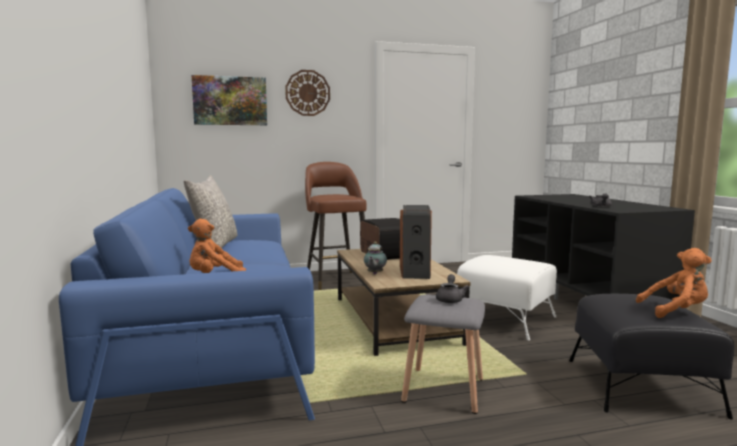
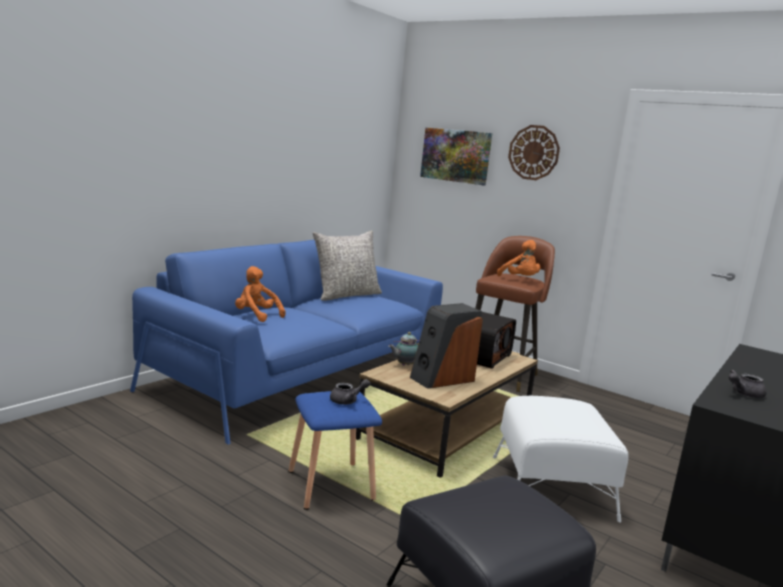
camera: 50 degrees right, 5 degrees up
grey stool [401,294,485,414] -> blue stool [288,391,382,510]
orange plush toy [636,248,712,318] -> orange plush toy moved to [497,240,540,276]

